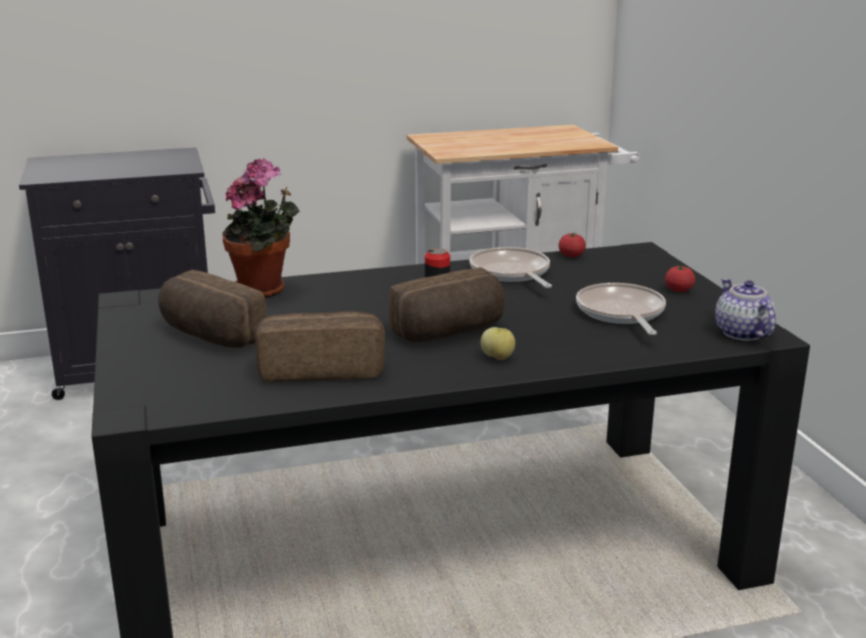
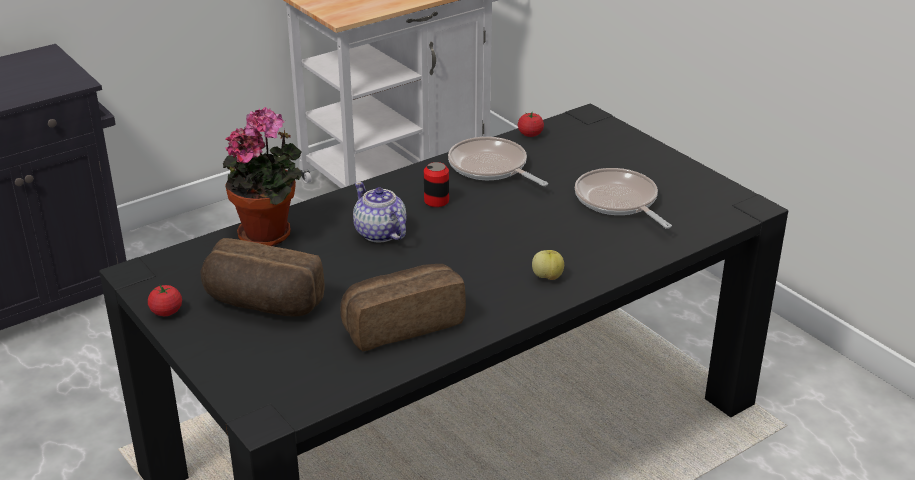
camera: 20 degrees left, 10 degrees up
bread [389,267,505,342] -> none
tomato [665,264,695,292] -> tomato moved to [148,284,182,316]
teapot [715,278,776,341] -> teapot moved to [353,182,406,243]

